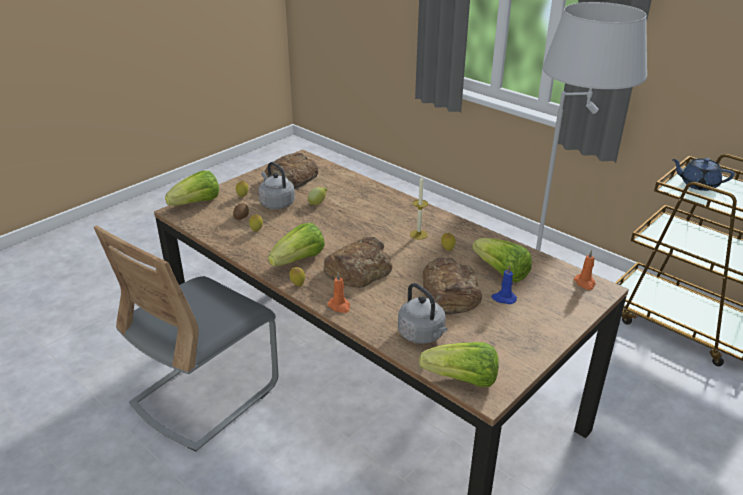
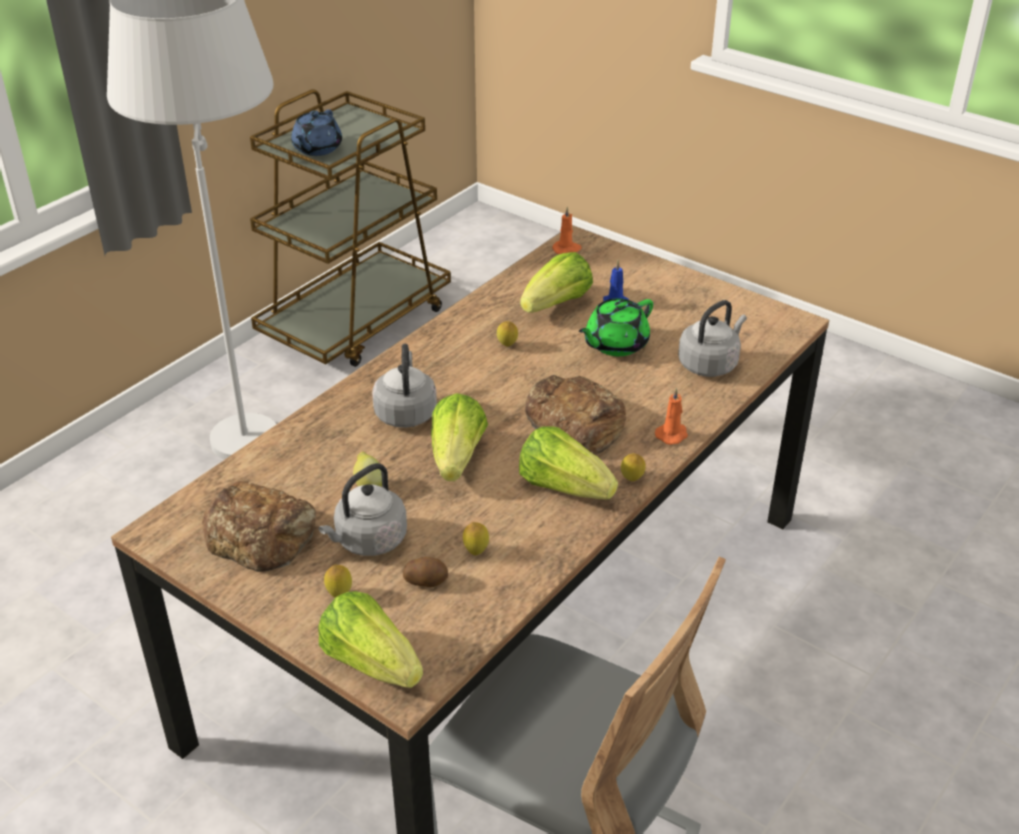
camera: 95 degrees left, 5 degrees up
candle [410,176,428,240] -> none
lettuce [419,342,499,387] -> lettuce moved to [431,393,488,481]
bread [423,257,482,314] -> green teapot [579,298,653,356]
none -> grey kettle [372,344,437,428]

